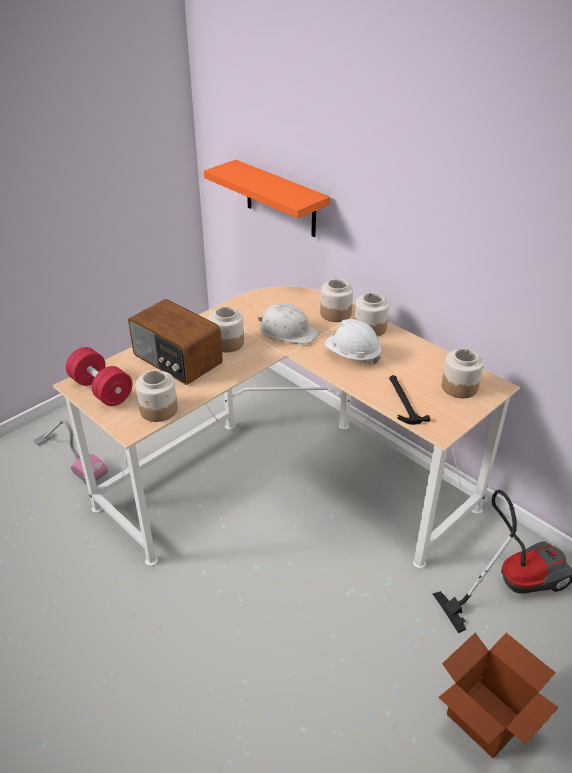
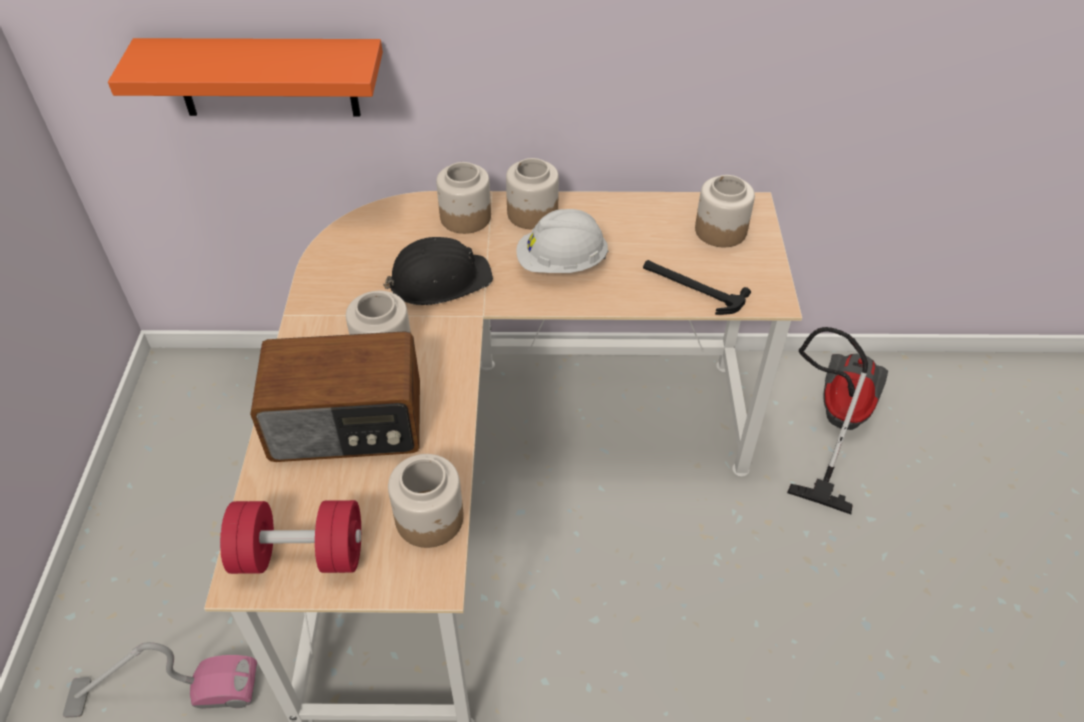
camera: 45 degrees left, 10 degrees up
white hard hat [258,303,319,344] -> black hard hat [382,237,493,305]
cardboard box [439,633,559,758] -> none

